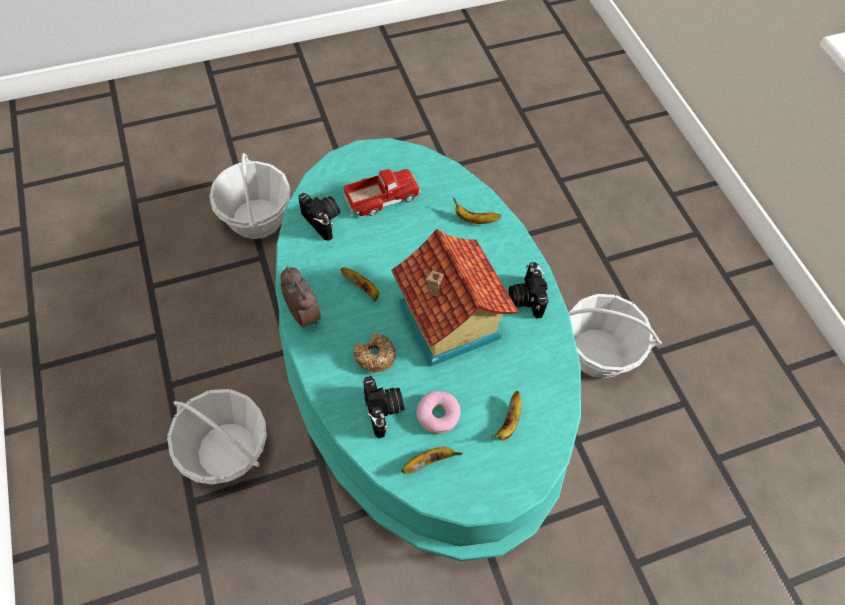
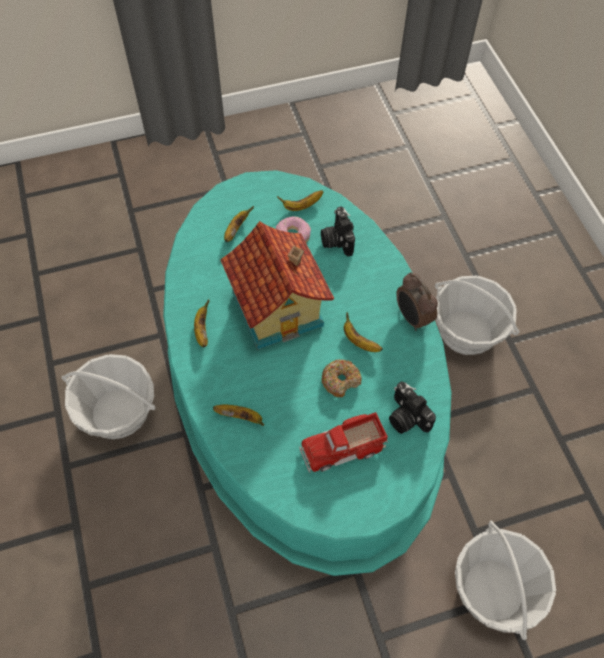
camera: 175 degrees left, 0 degrees up
donut [354,332,396,373] -> donut moved to [322,359,361,397]
camera [509,262,549,319] -> banana [194,299,209,347]

